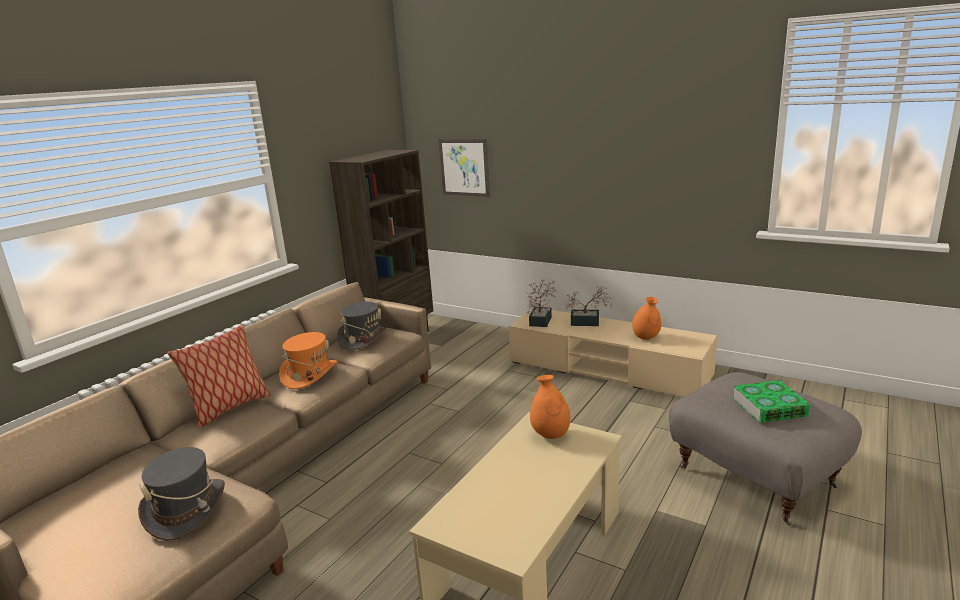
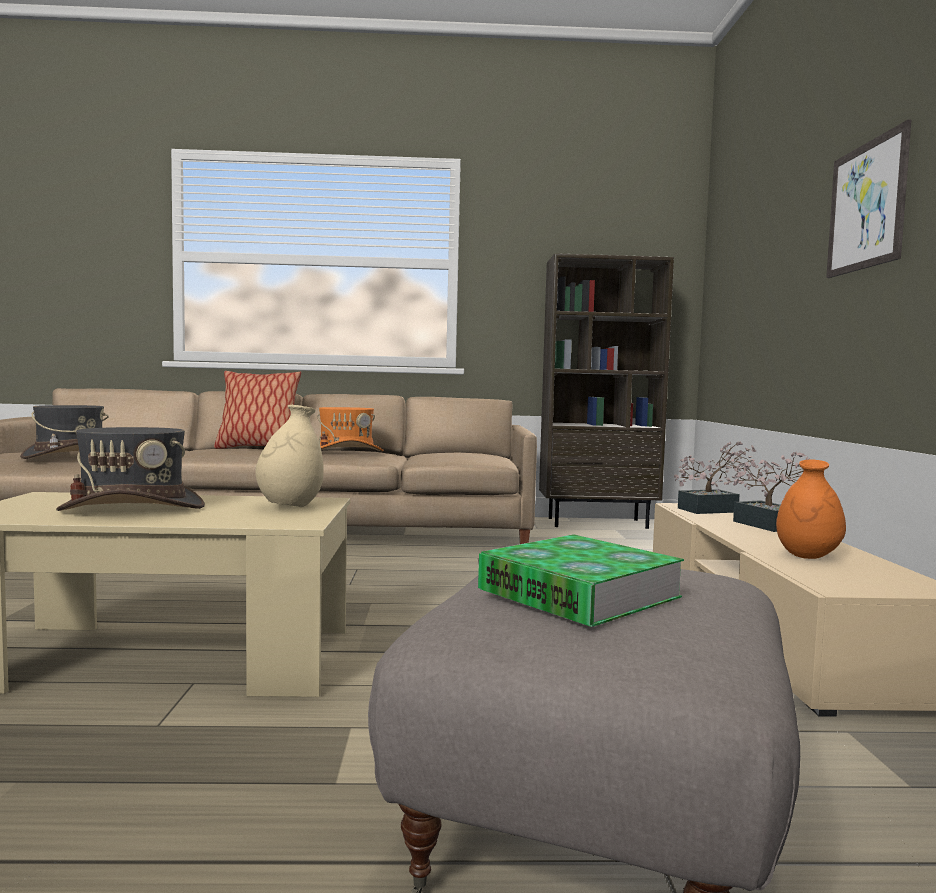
camera: 55 degrees right, 15 degrees down
grey hat [337,301,388,350] -> grey hat moved to [56,427,205,511]
picture [438,139,490,197] -> picture moved to [826,120,911,278]
orange vase [530,375,571,439] -> beige vase [255,405,324,507]

